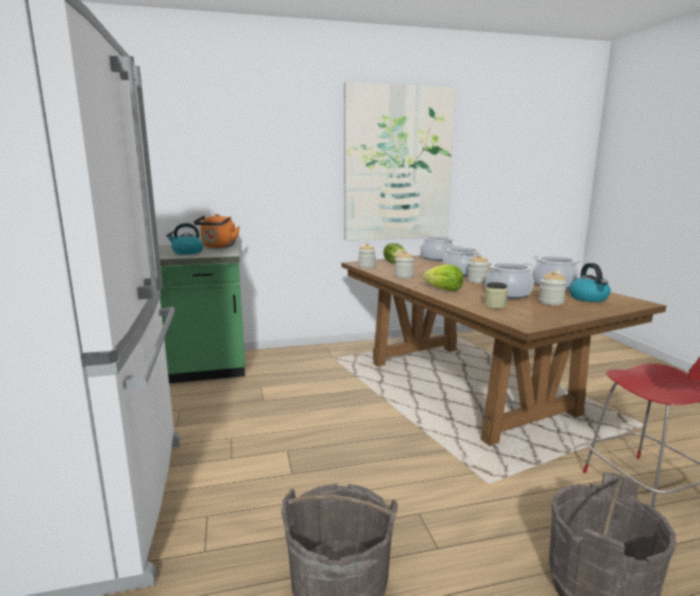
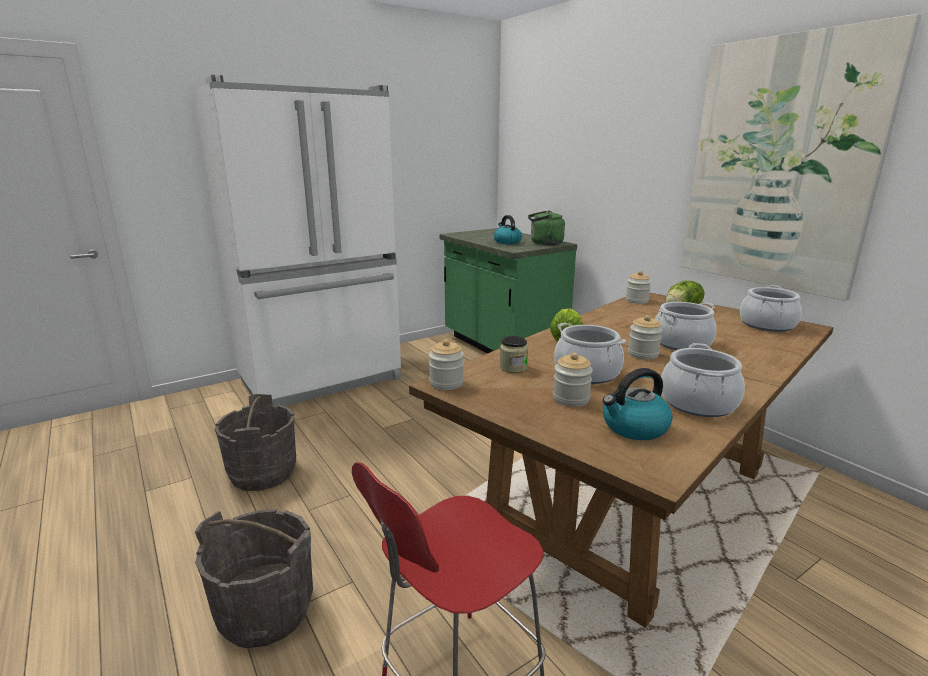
camera: 70 degrees right, 5 degrees up
orange kettle [194,214,240,248] -> green kettle [528,210,565,245]
jar [395,251,415,278] -> jar moved to [429,339,464,390]

